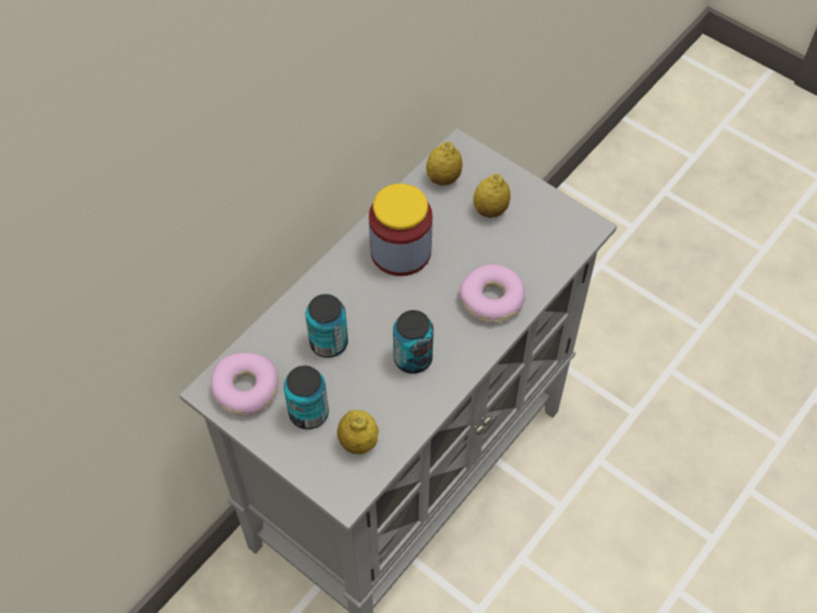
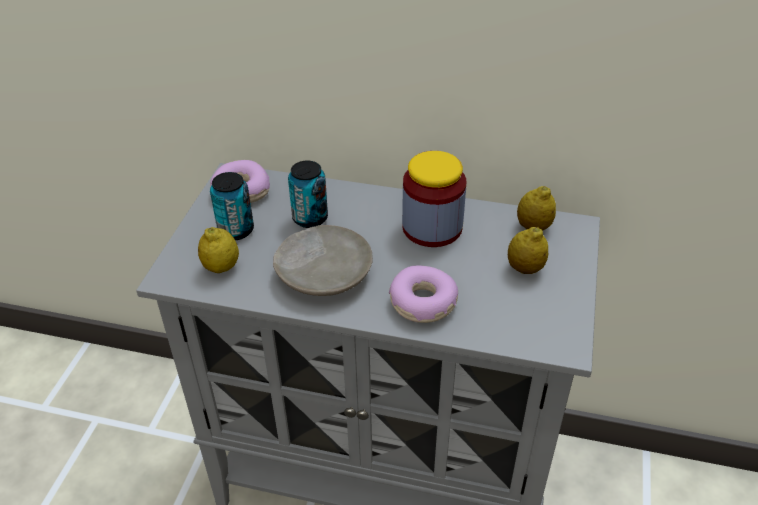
camera: 65 degrees right, 15 degrees down
can [393,310,434,374] -> beige plate [273,225,373,296]

